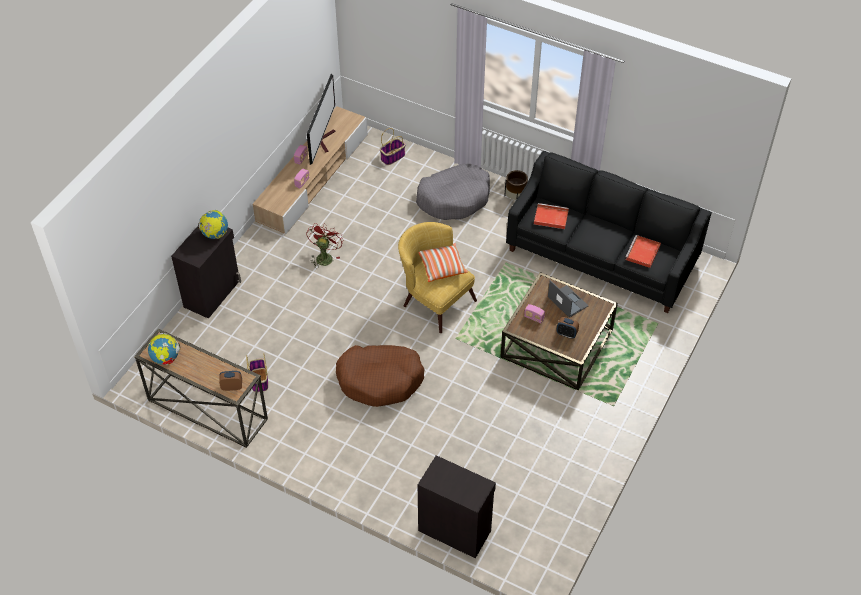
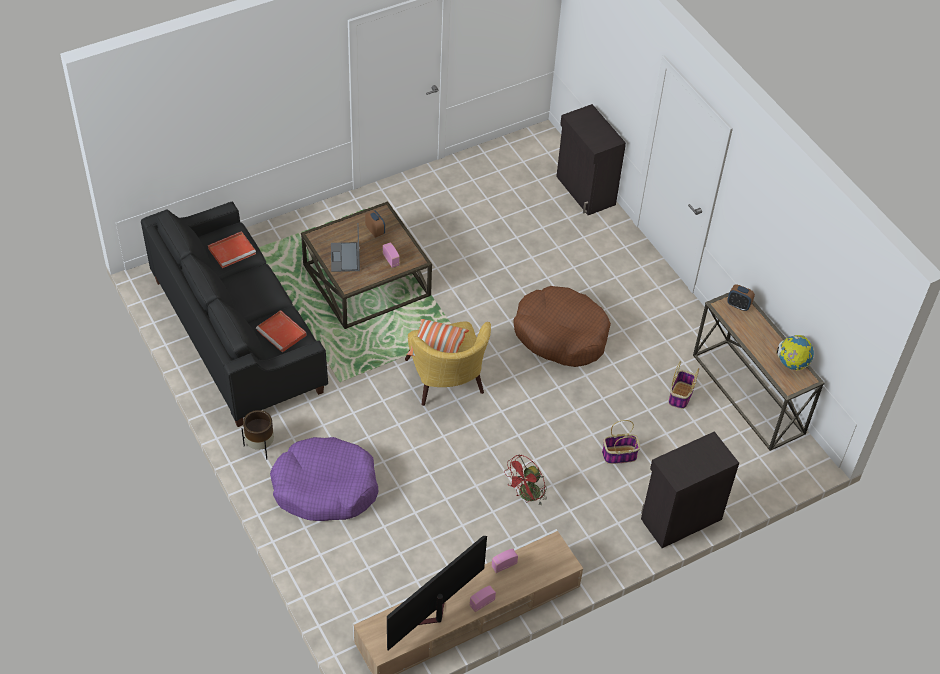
camera: 150 degrees left, 0 degrees up
globe [198,210,228,239] -> none
basket [380,128,406,165] -> basket moved to [602,420,640,464]
grey dog bed [416,163,490,220] -> purple dog bed [270,437,378,521]

